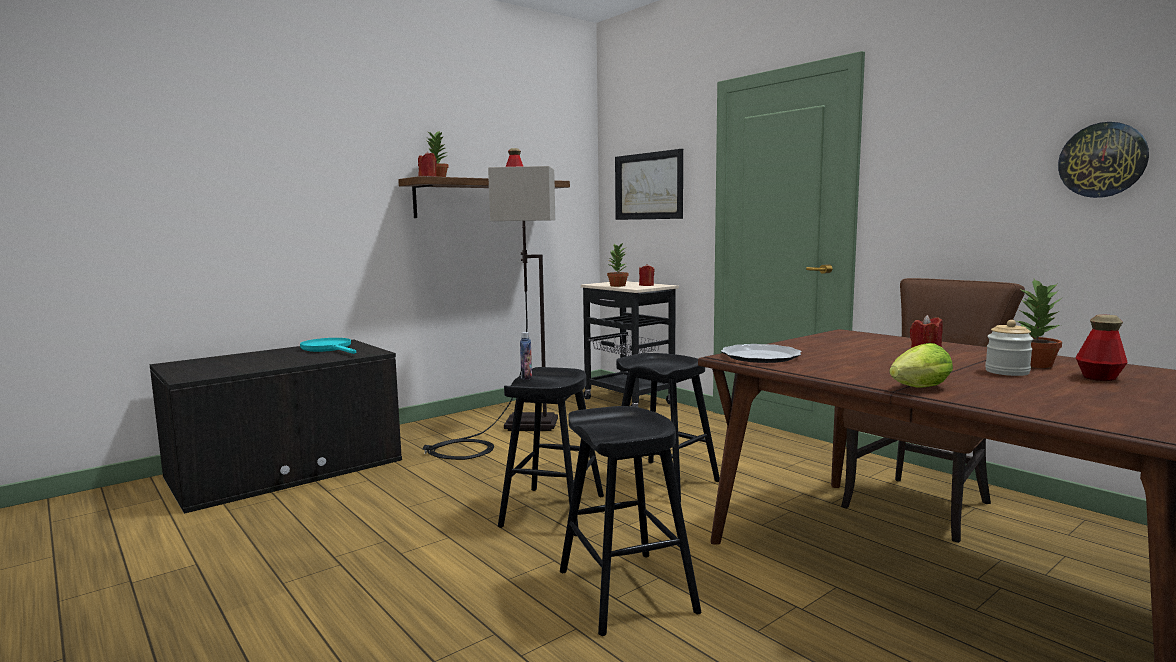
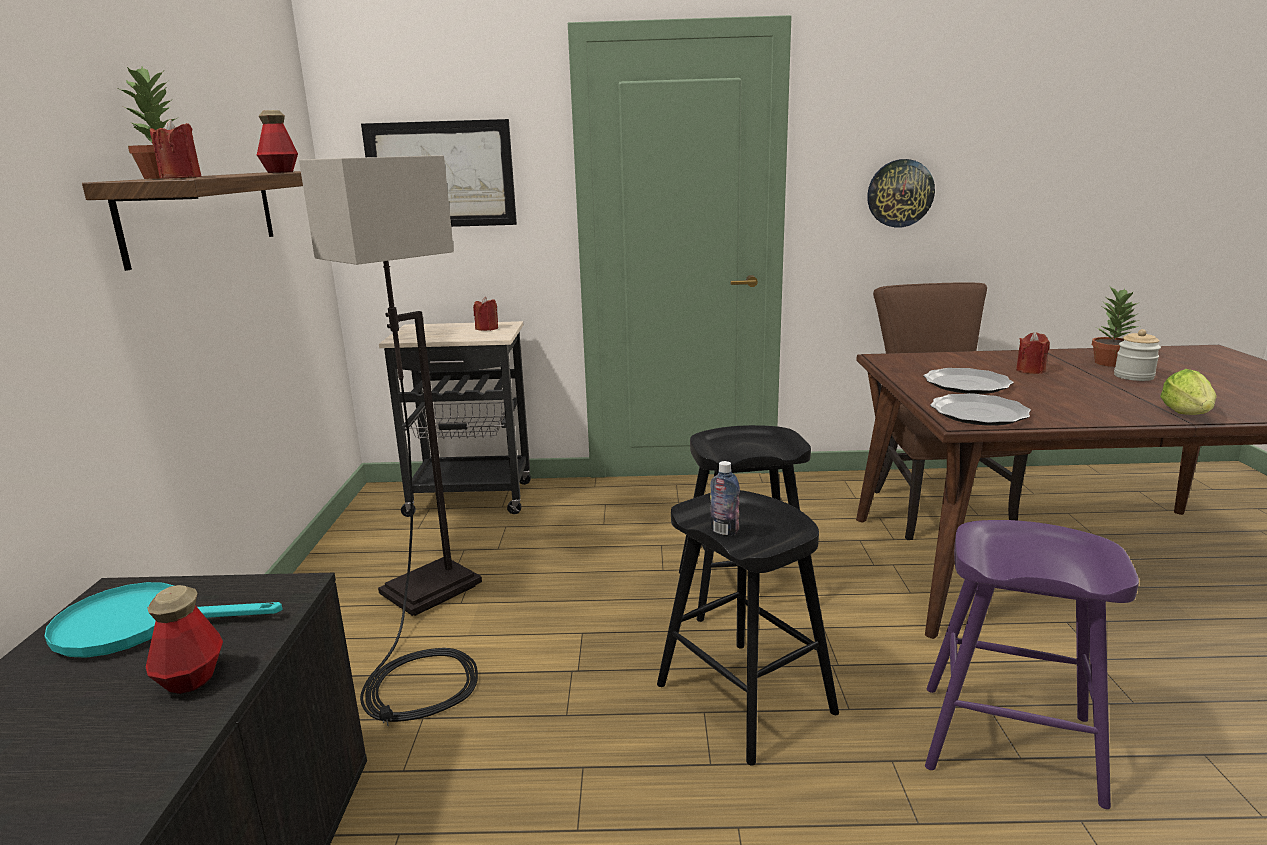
camera: 50 degrees left, 10 degrees up
black stool [560,406,701,636] -> purple stool [925,520,1139,809]
potted plant [607,242,628,287] -> none
wall clock [1058,122,1149,198] -> wall clock moved to [867,159,935,228]
bottle [1076,314,1128,381] -> bottle moved to [146,585,223,694]
none -> plate [923,368,1013,394]

